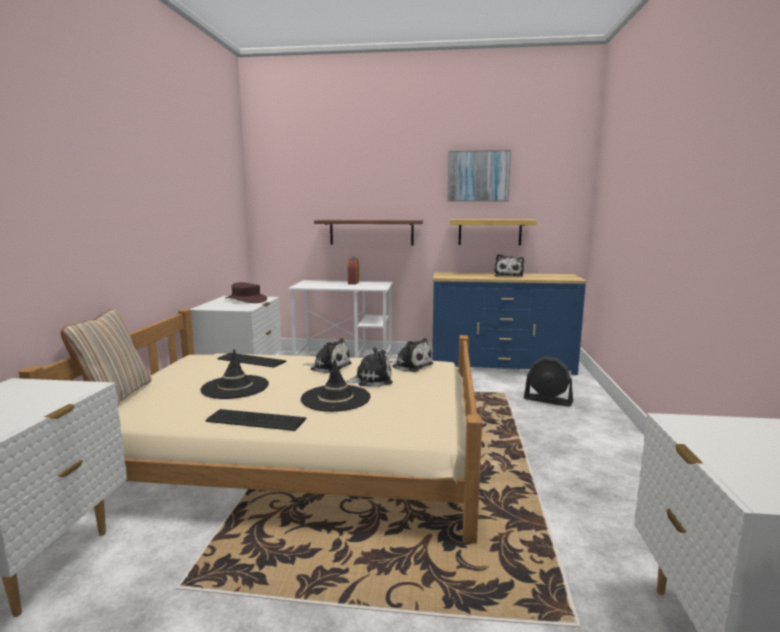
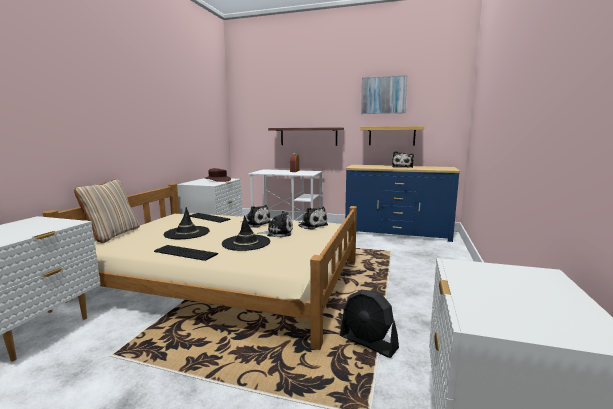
camera: 10 degrees right, 0 degrees up
black fan [524,356,573,407] -> black fan moved to [340,290,399,358]

